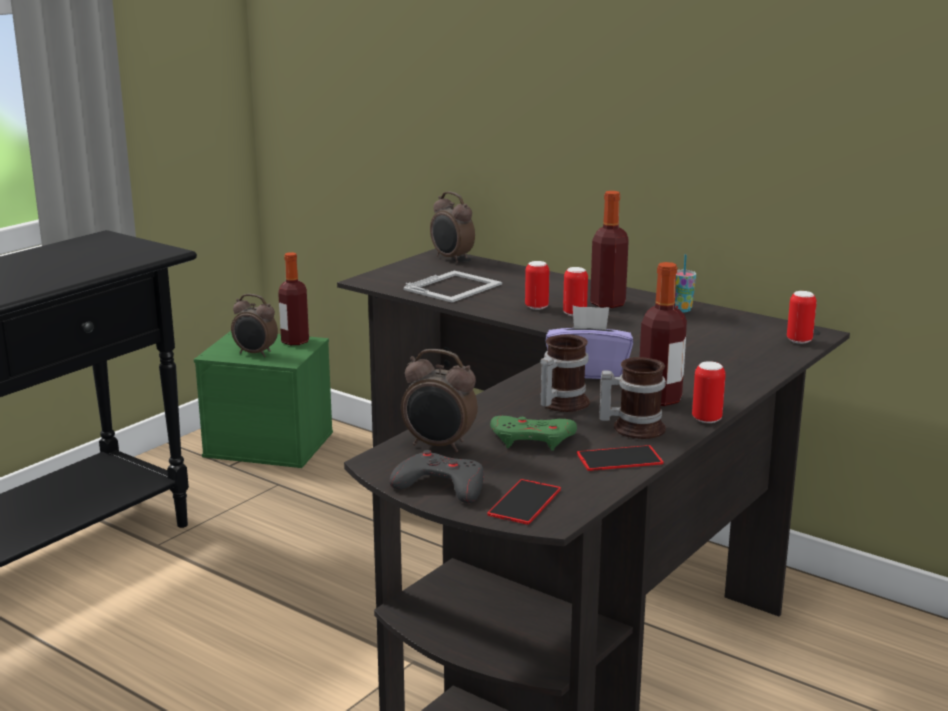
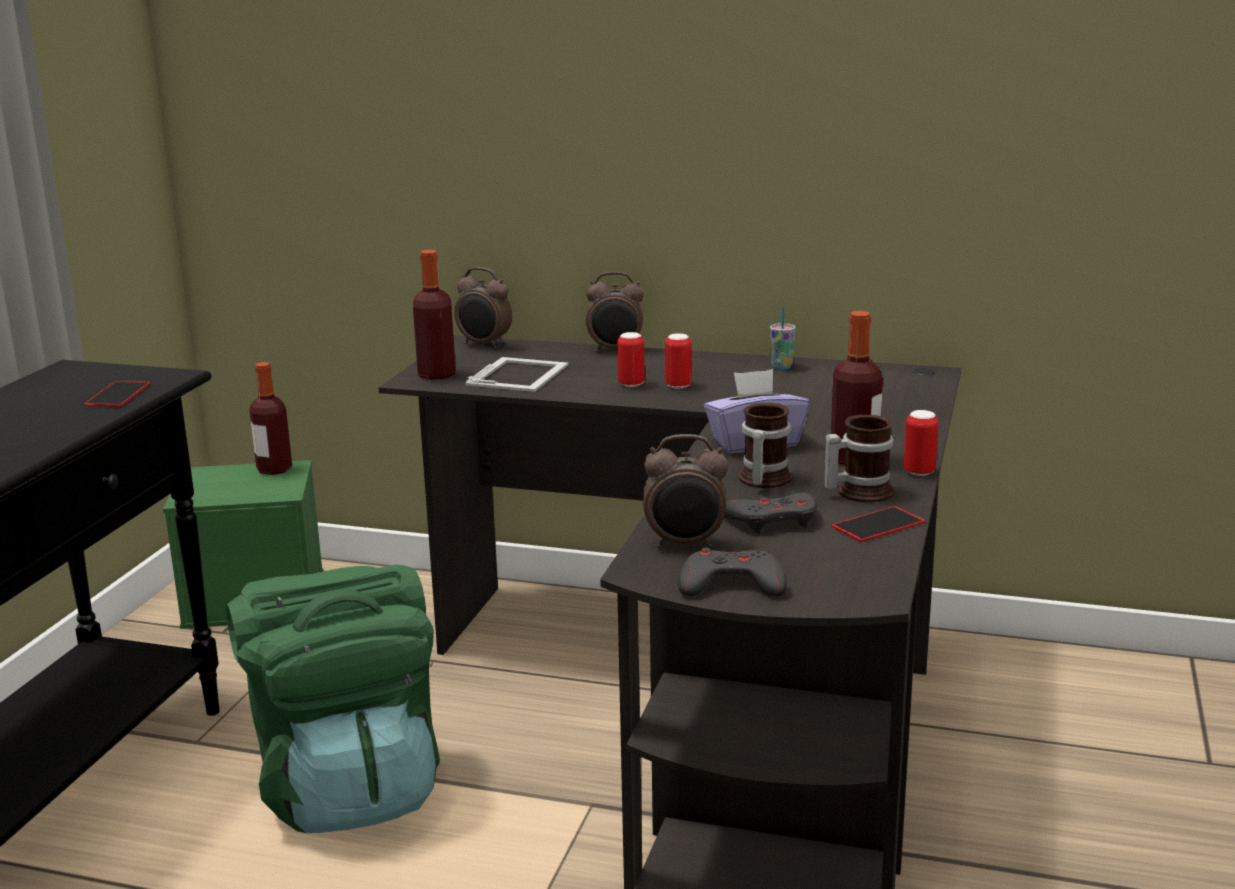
camera: 20 degrees left, 0 degrees up
alarm clock [231,294,278,357] -> alarm clock moved to [586,272,644,352]
phone [487,479,561,525] -> phone moved to [84,381,150,406]
green game controller [490,416,577,451] -> grey game controller [724,493,817,534]
bottle [590,191,629,308] -> bottle moved to [413,250,456,380]
can [787,291,817,344] -> none
none -> green backpack [226,565,440,833]

